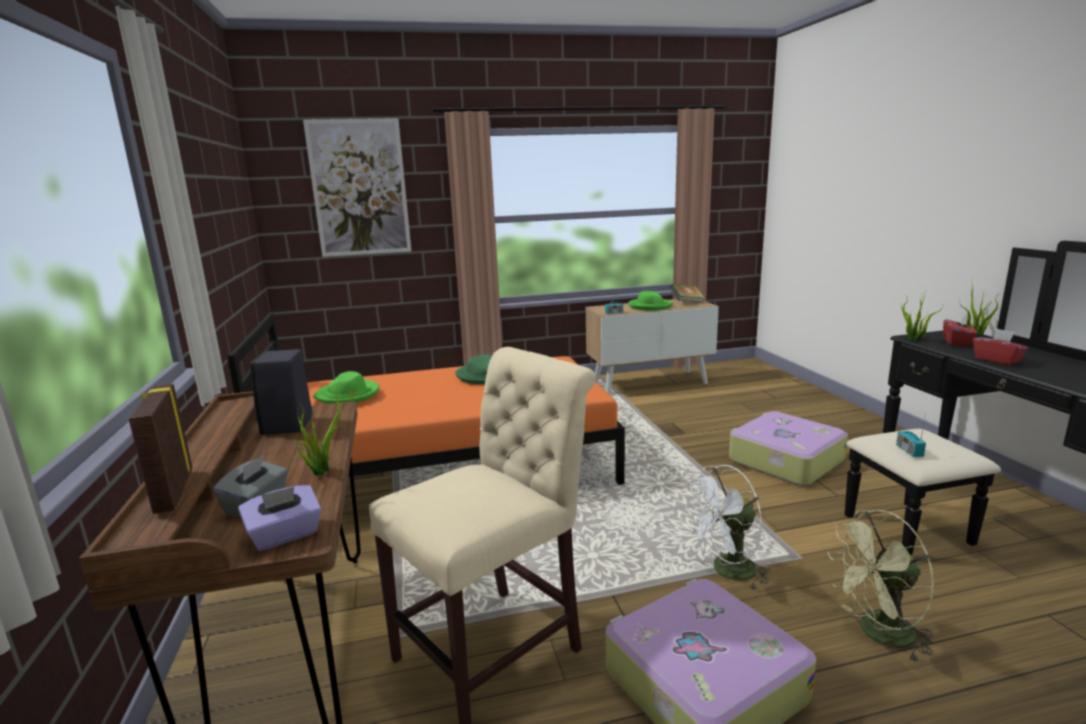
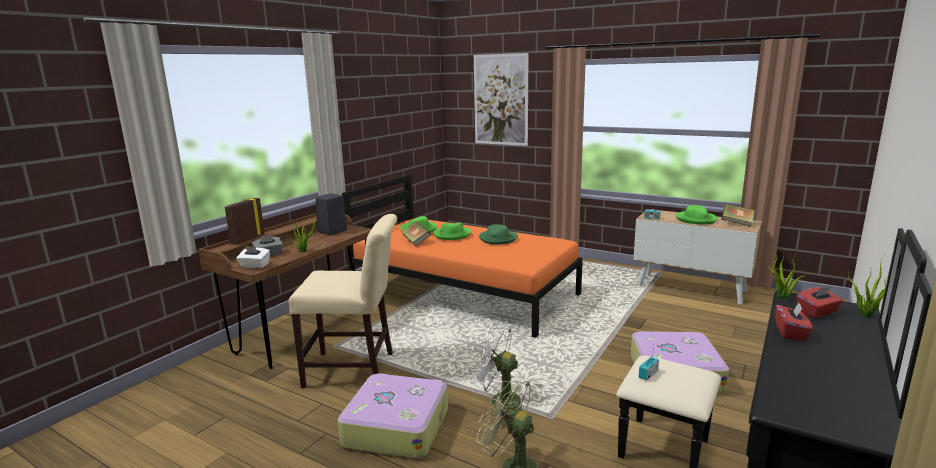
camera: 45 degrees right, 0 degrees up
purple tissue box [238,485,321,551] -> white tissue box [236,246,270,269]
none -> book [402,221,431,246]
none -> green hat [433,223,471,240]

